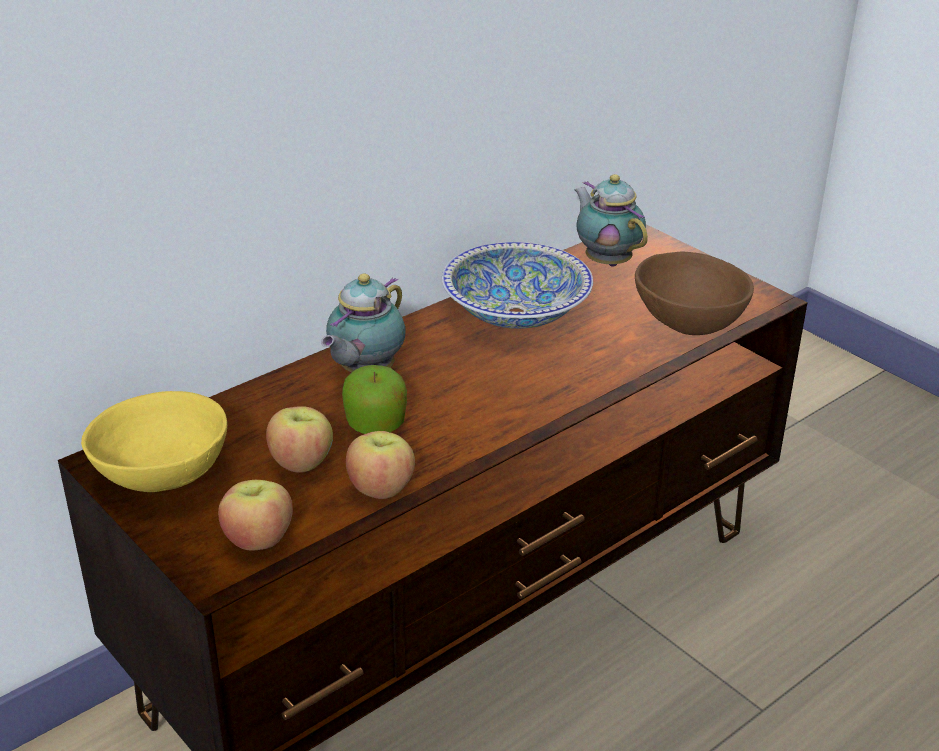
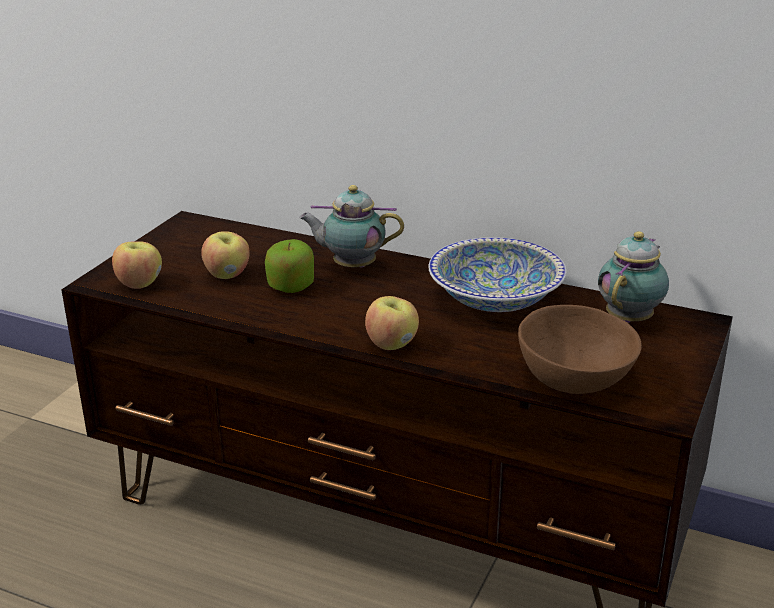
camera: 65 degrees right, 5 degrees down
yellow bowl [81,391,227,492] -> none
apple [346,431,415,499] -> apple moved to [365,296,419,350]

